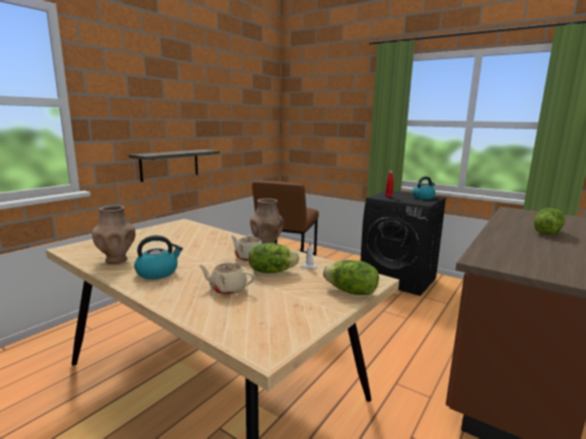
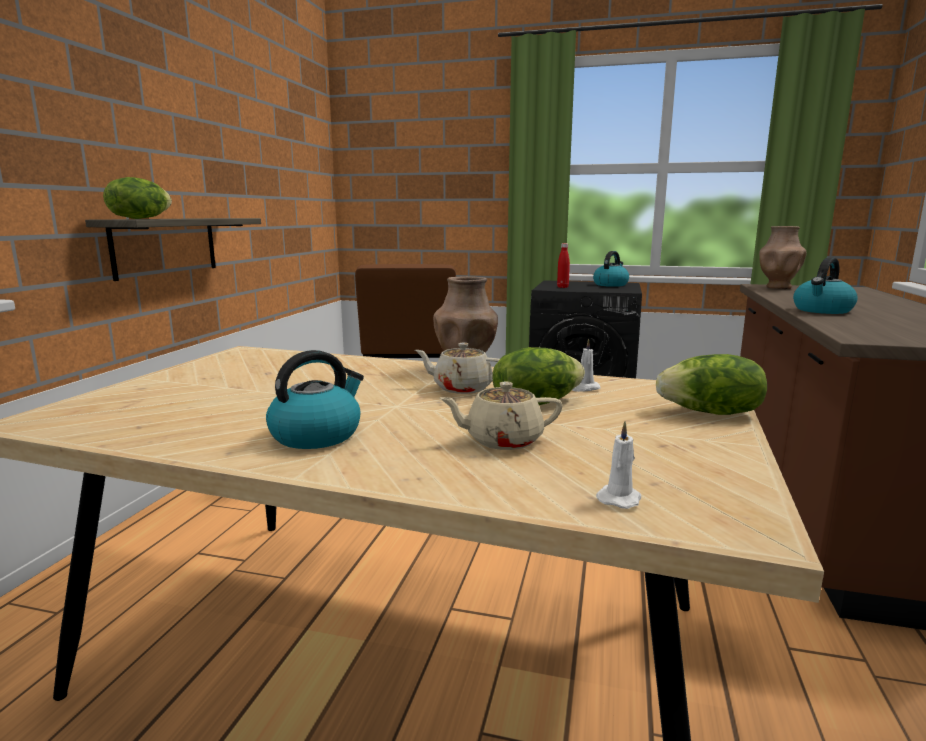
camera: 20 degrees left, 0 degrees up
brown vase [92,206,136,264] -> brown vase moved to [759,226,806,289]
lettuce [534,208,565,234] -> lettuce moved to [103,177,172,219]
none -> white candle [596,421,641,509]
none -> kettle [793,257,858,314]

